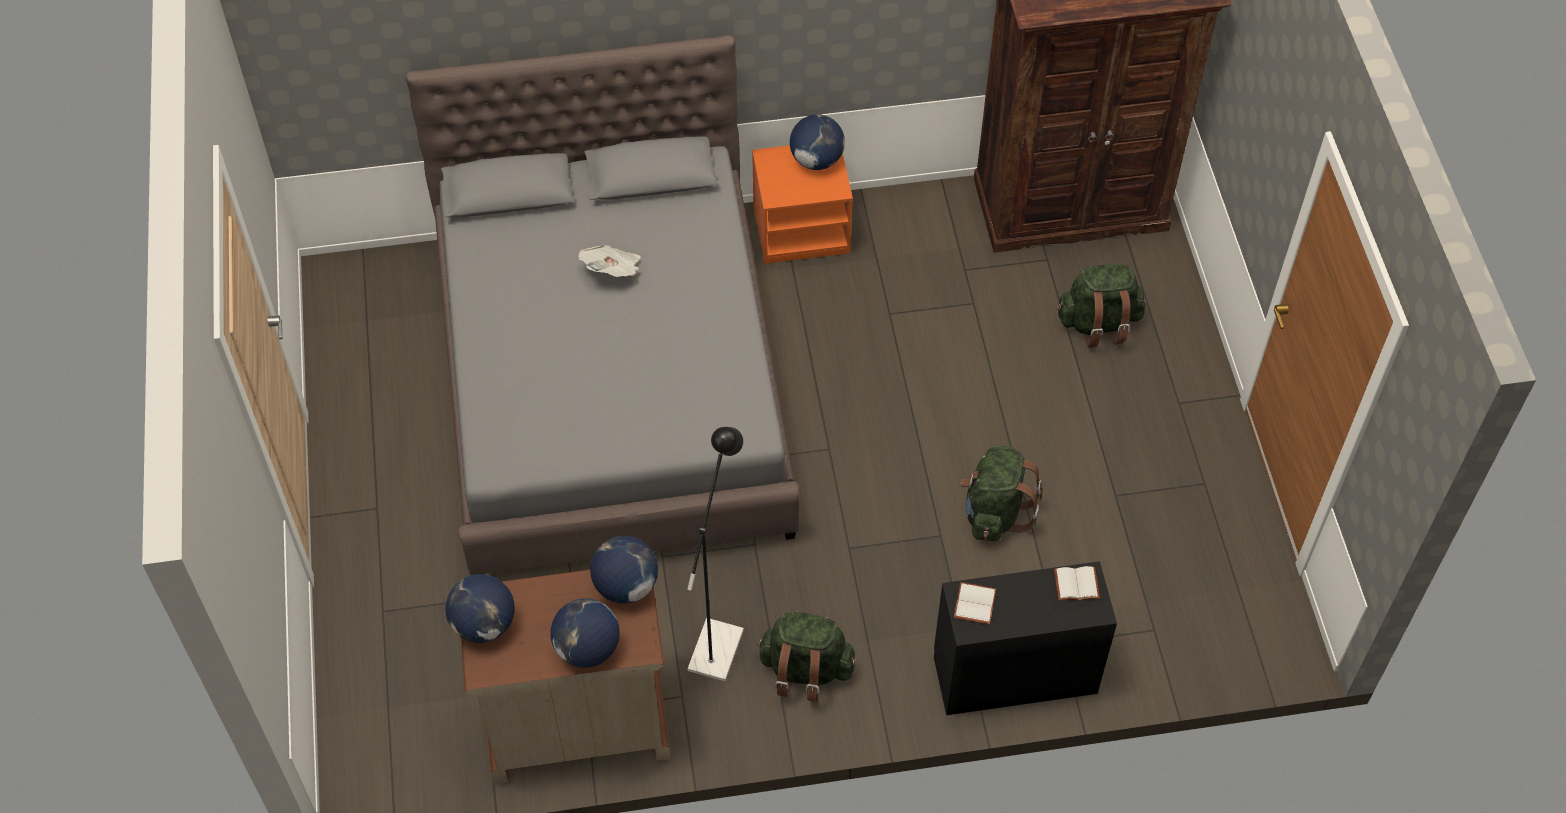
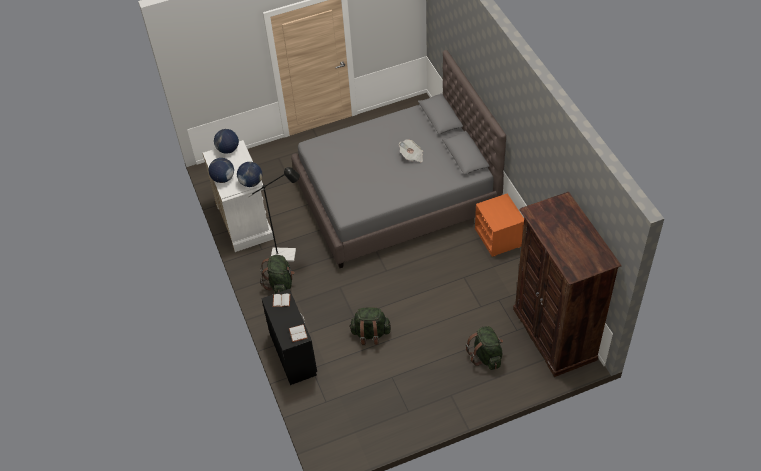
camera: 80 degrees right, 5 degrees down
brown dresser [461,570,671,785] -> white dresser [202,140,274,252]
globe [790,114,845,170] -> none

